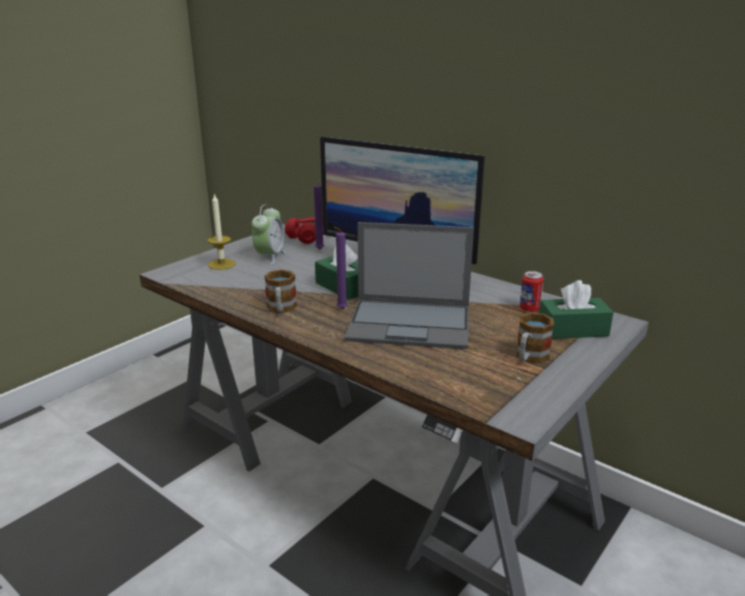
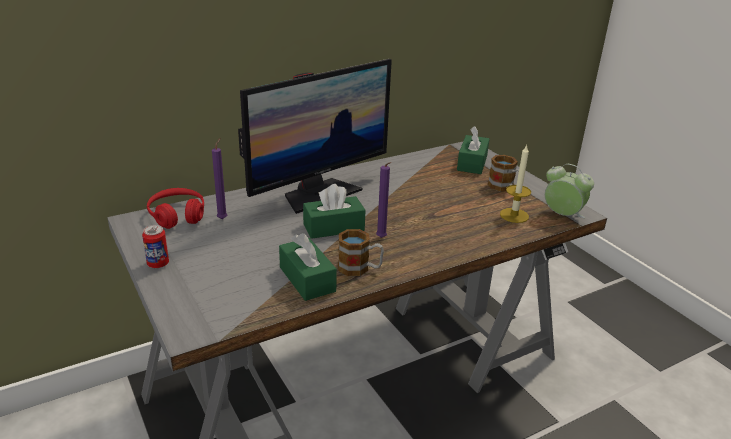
camera: 70 degrees left, 5 degrees up
candle [207,193,236,270] -> candle moved to [500,145,531,223]
alarm clock [252,204,286,264] -> alarm clock moved to [545,164,594,218]
laptop [345,222,474,349] -> none
can [520,271,544,312] -> can moved to [142,225,169,268]
none -> green tissue box [279,233,337,301]

